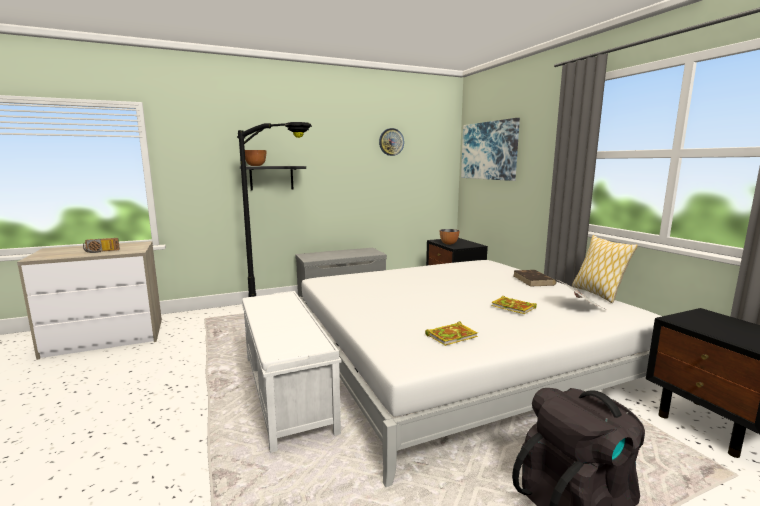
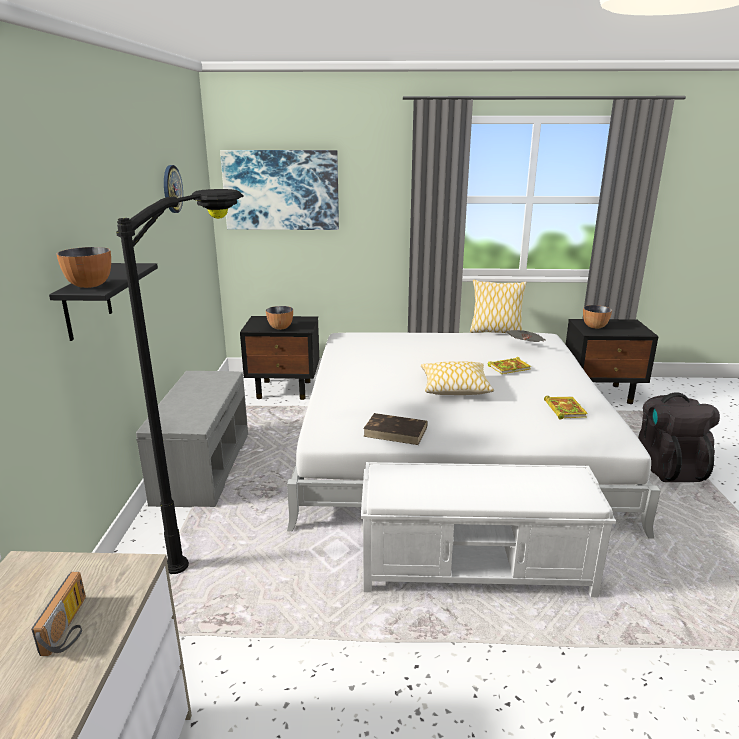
camera: 65 degrees left, 10 degrees up
brown book [513,270,557,287] -> brown book moved to [363,413,428,445]
none -> pillow [421,361,494,395]
none -> bowl [583,305,612,329]

